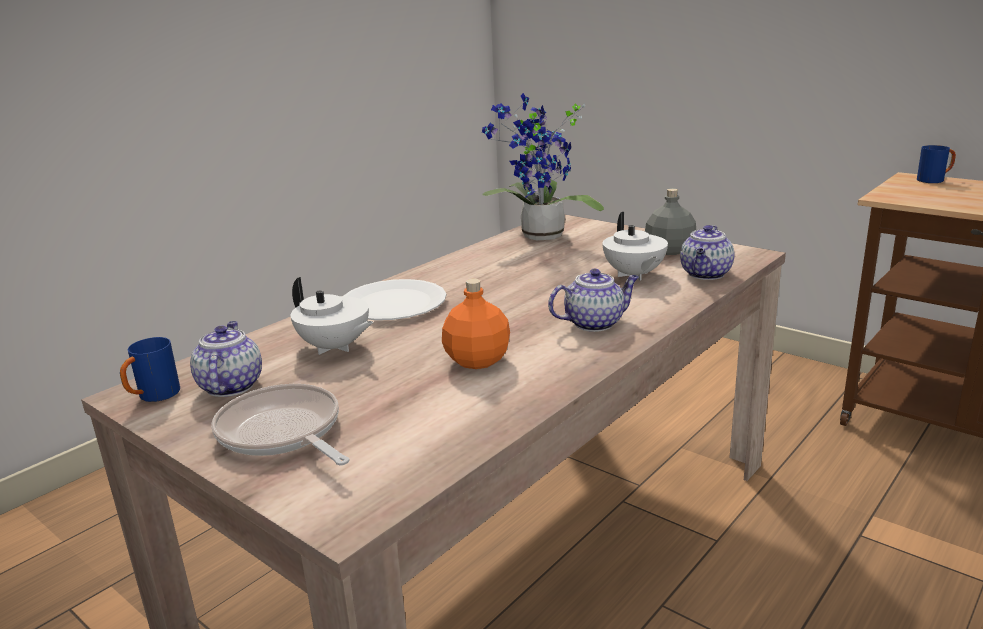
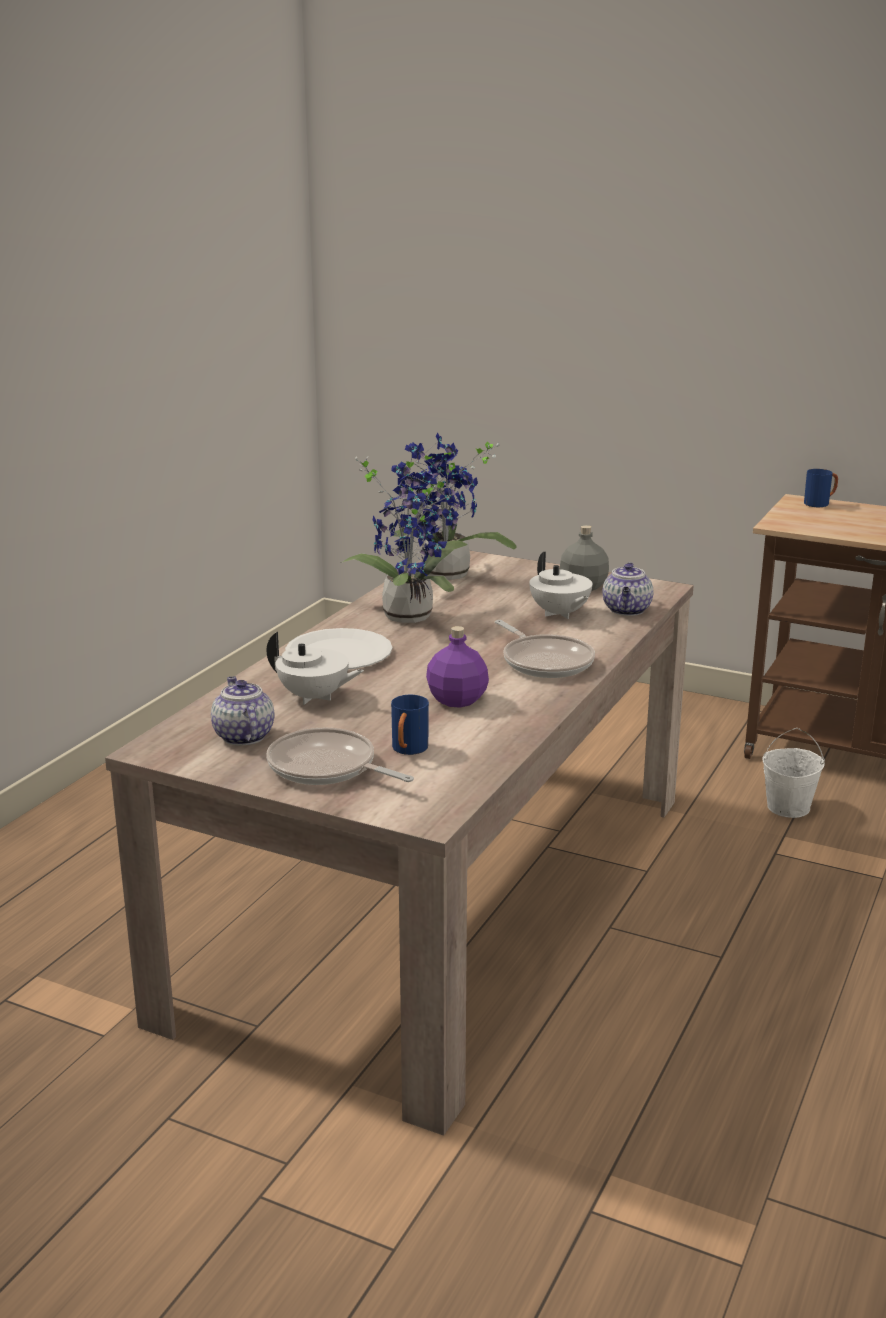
camera: 15 degrees left, 0 degrees up
blue mug [120,337,180,402] -> blue mug moved to [391,695,429,755]
orange bottle [442,279,510,369] -> purple bottle [426,626,489,708]
teapot [548,269,639,332] -> frying pan [495,620,595,678]
none -> potted plant [341,443,468,623]
none -> white bucket [762,728,825,818]

